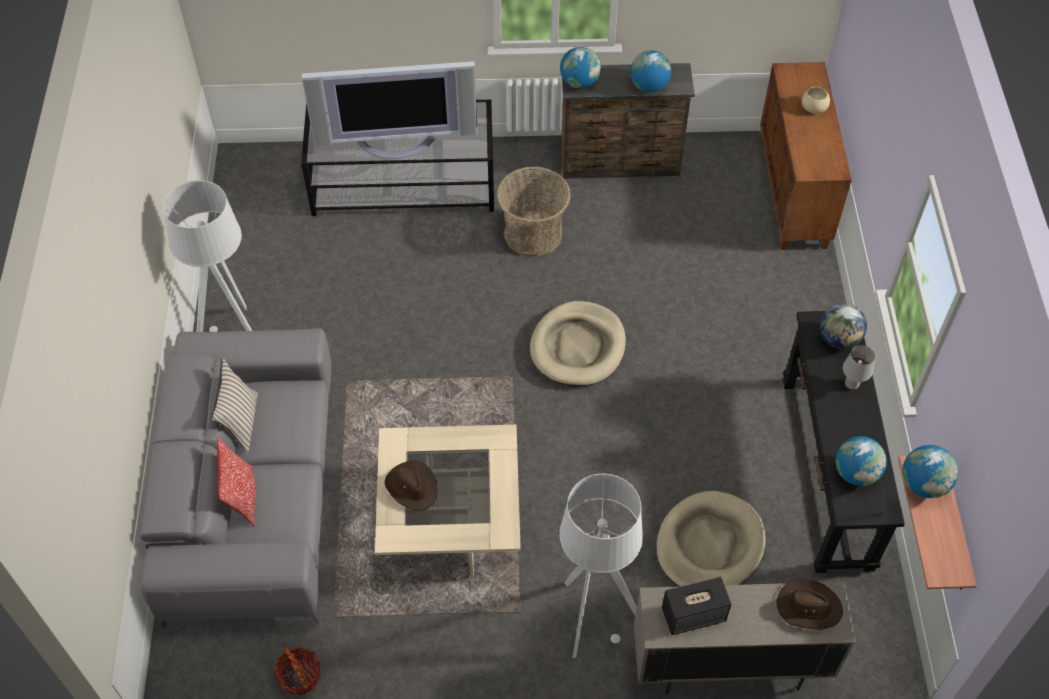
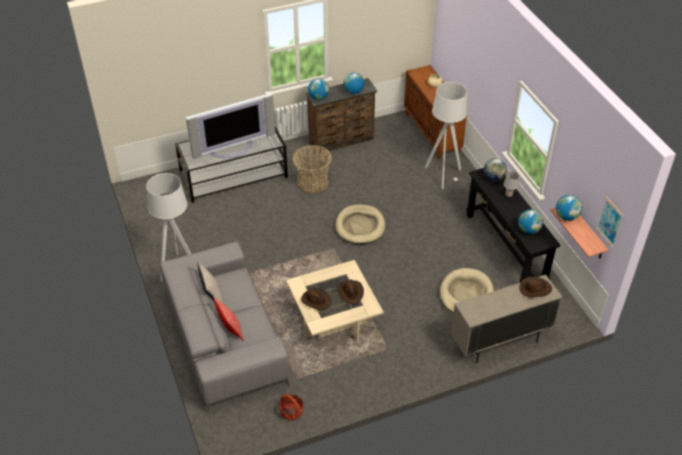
camera: 20 degrees left, 10 degrees down
grey floor lamp [559,473,643,658] -> grey floor lamp moved to [425,82,467,189]
speaker [662,577,731,635] -> none
none -> brown hat [338,279,364,304]
none -> picture [596,196,624,248]

